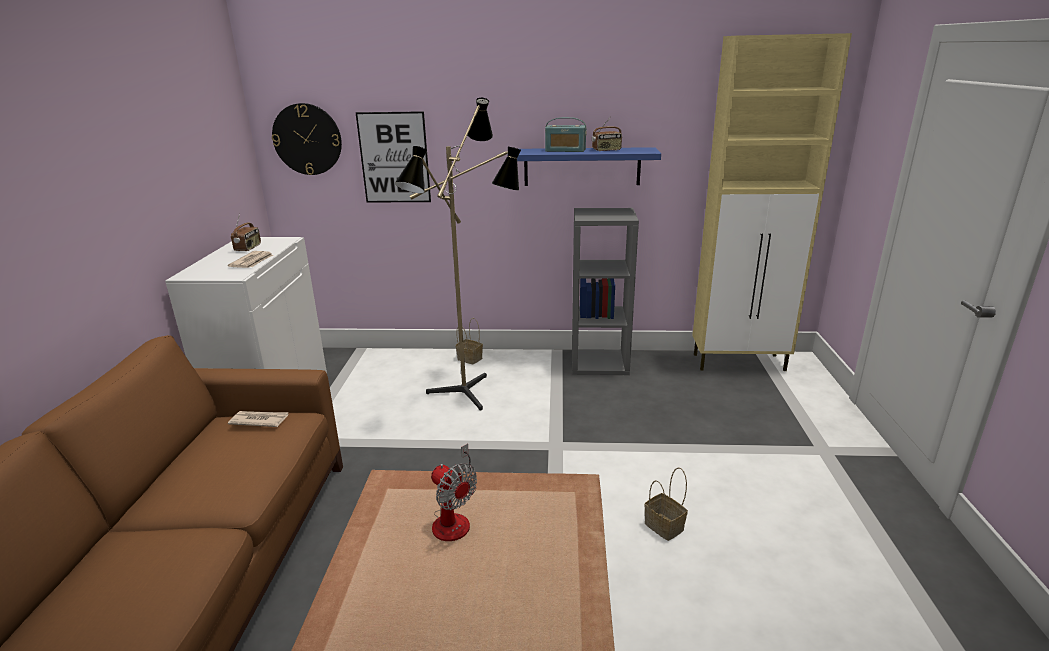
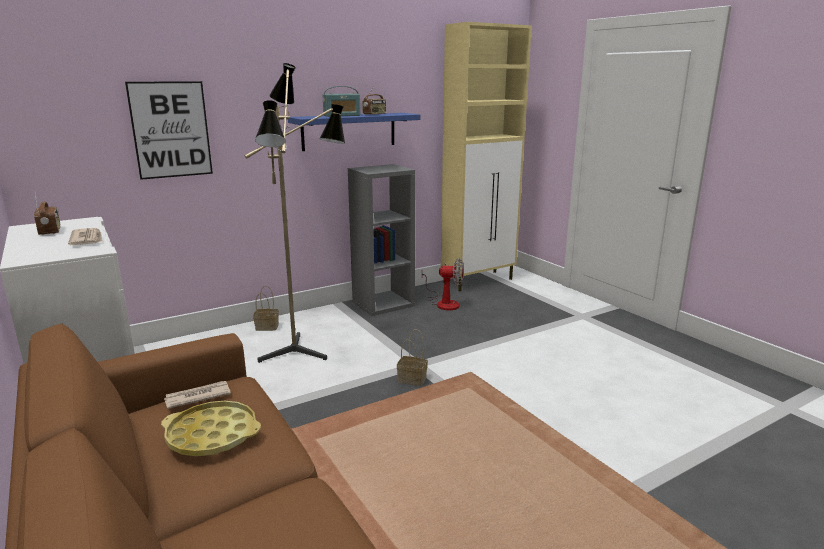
camera: 35 degrees left, 5 degrees down
wall clock [272,103,342,175] -> none
fan [431,444,477,541] -> fan moved to [422,258,464,310]
basket [644,467,688,541] -> basket moved to [397,329,428,386]
none -> yellow tray [161,401,261,456]

